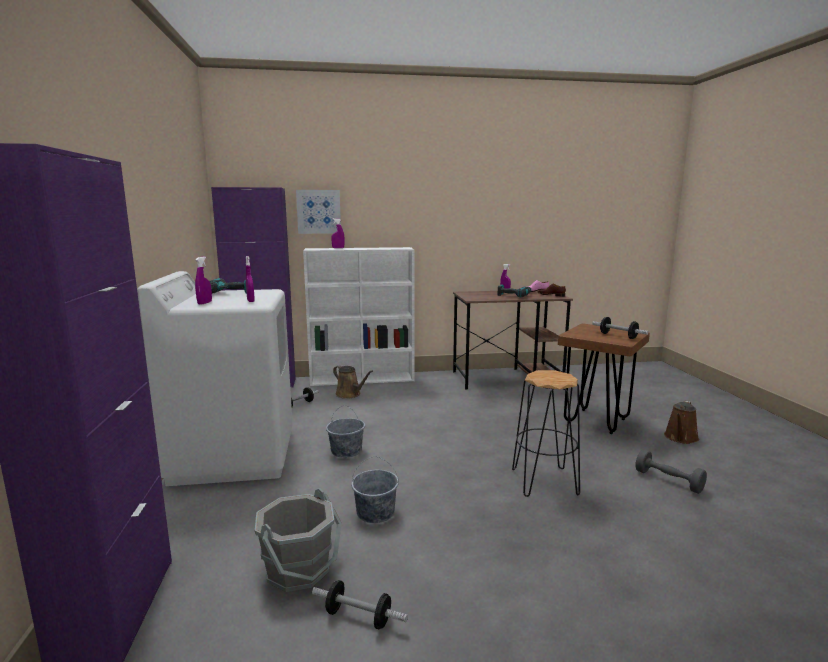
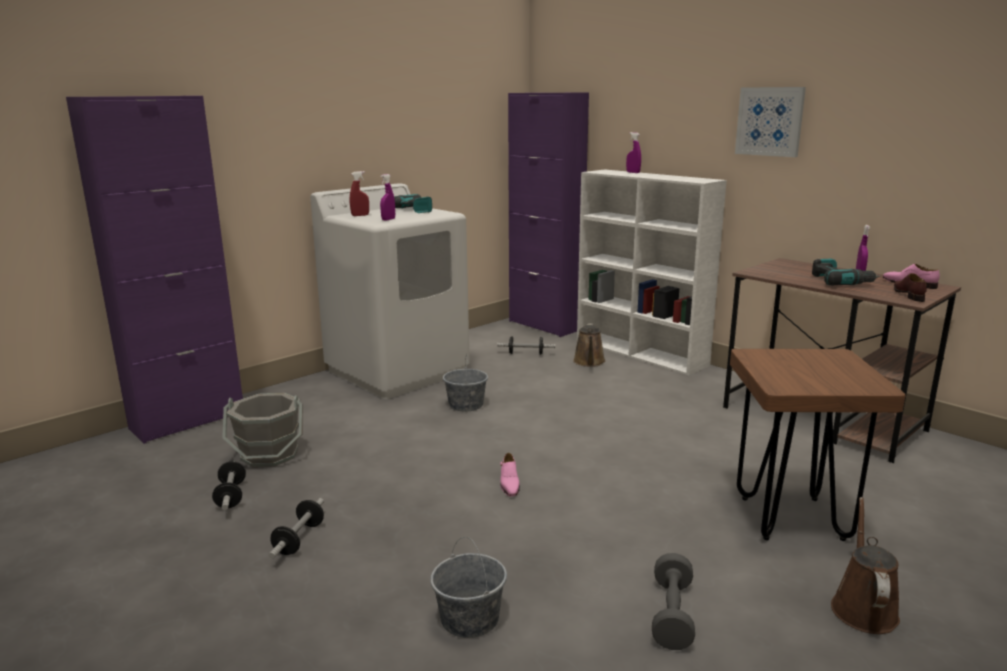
camera: 55 degrees right, 5 degrees up
purple spray bottle [195,257,212,305] -> red spray bottle [350,171,369,216]
picture [296,190,341,234] -> picture moved to [735,87,806,157]
grey bucket [351,456,399,523] -> grey bucket moved to [430,537,507,638]
black stool [512,370,580,497] -> none
dumbbell [592,317,649,339] -> dumbbell moved to [269,498,324,559]
brown watering can [664,401,699,444] -> brown watering can turned 105 degrees clockwise [831,497,900,634]
none -> pink shoe [500,453,520,496]

